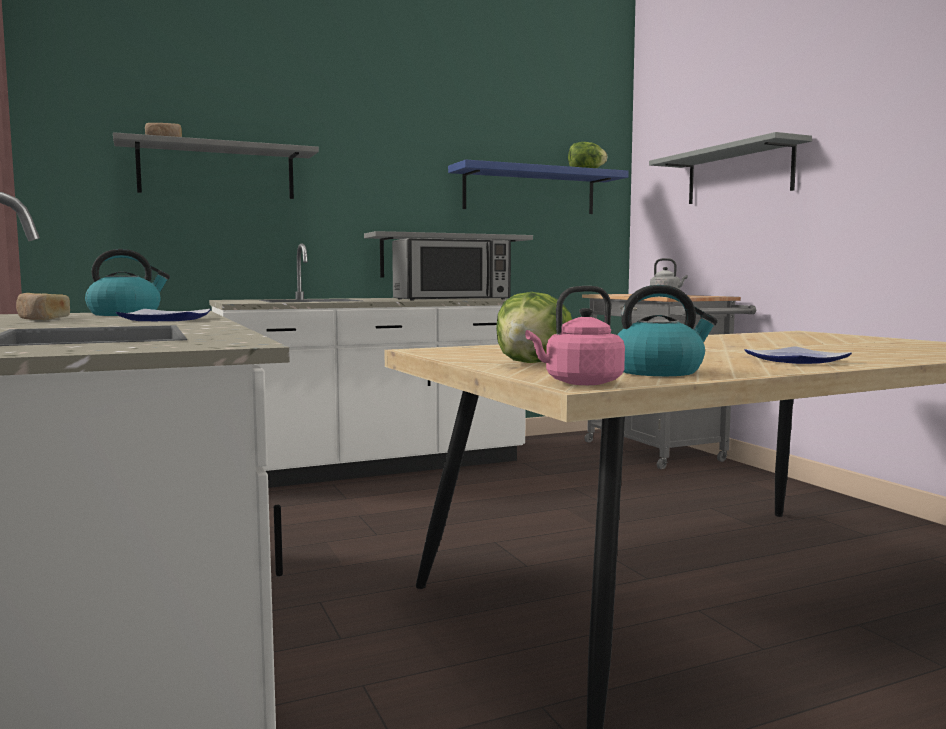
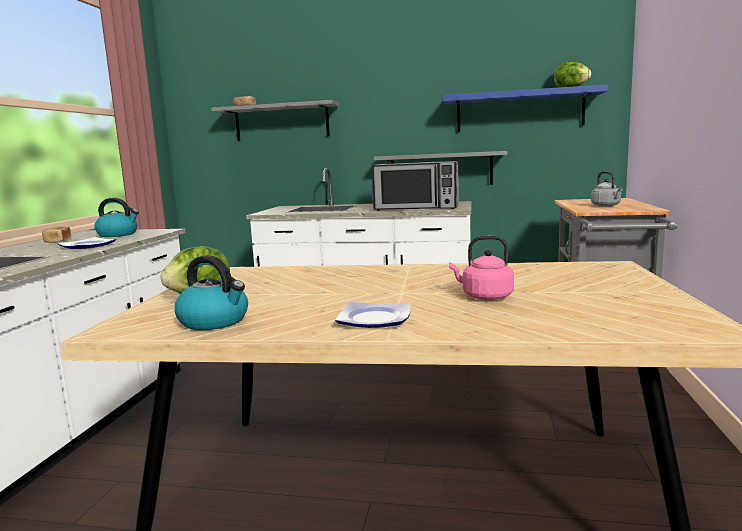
camera: 35 degrees right, 5 degrees up
pink kettle [525,286,625,385] -> pink kettle moved to [449,236,514,300]
grey shelf [649,132,812,204] -> none

